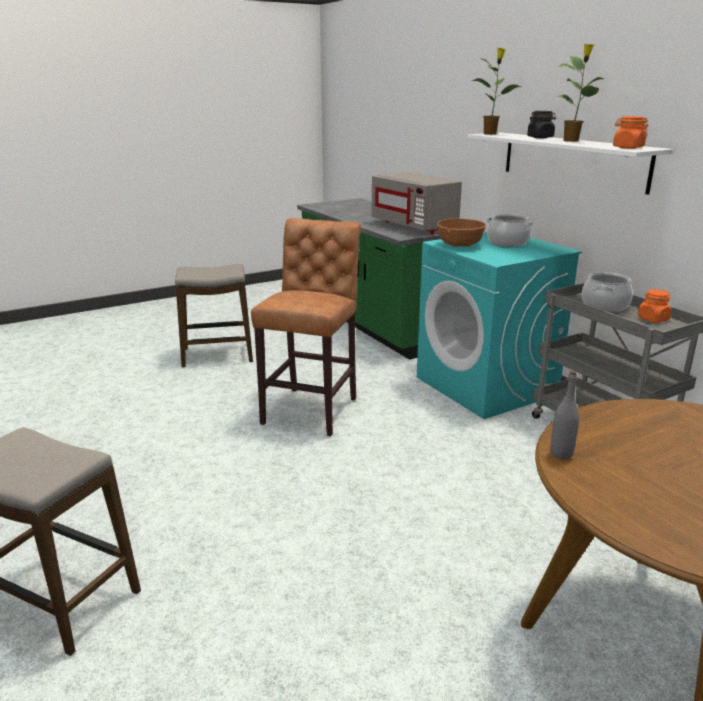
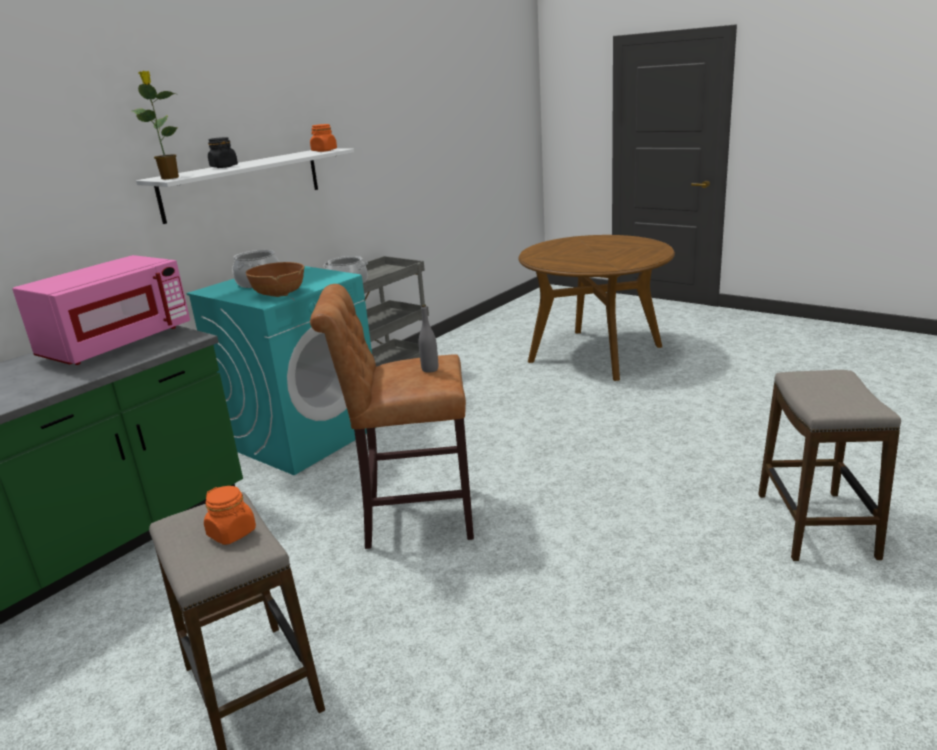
camera: 110 degrees left, 0 degrees up
grey microwave [371,172,462,234] -> pink microwave [12,255,190,365]
grey bottle [550,371,579,459] -> grey bottle moved to [419,304,438,373]
potted plant [557,44,604,142] -> none
orange jar [638,289,672,323] -> orange jar moved to [204,486,256,545]

